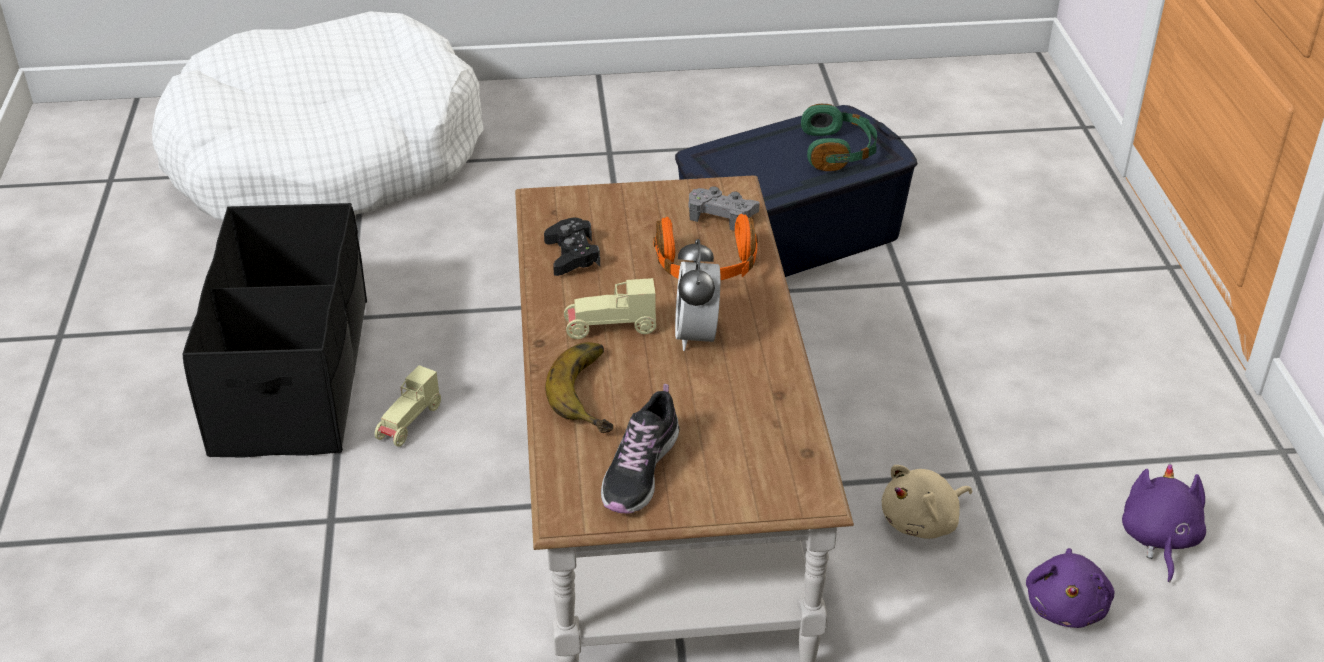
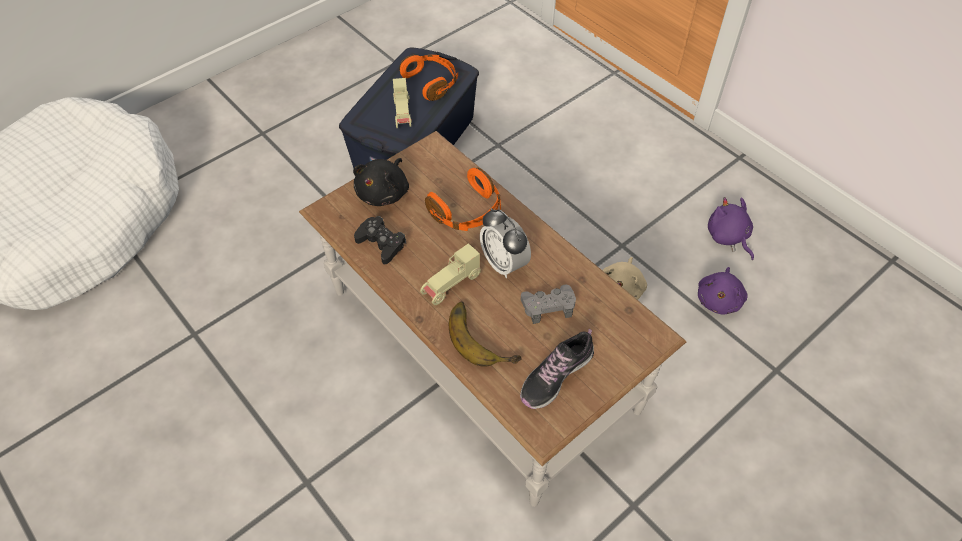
camera: 35 degrees left, 15 degrees up
black storage box [182,203,367,458] -> none
beige toy car [375,365,441,447] -> beige toy car moved to [393,78,412,128]
shoe [601,383,679,514] -> shoe turned 60 degrees clockwise [520,329,594,409]
grey game controller [689,186,760,231] -> grey game controller moved to [521,285,576,324]
green headphones [801,104,877,171] -> orange headphones [399,54,458,101]
purple plush toy [1026,548,1114,628] -> purple plush toy turned 45 degrees clockwise [698,267,747,315]
none -> black plush toy [353,158,409,206]

